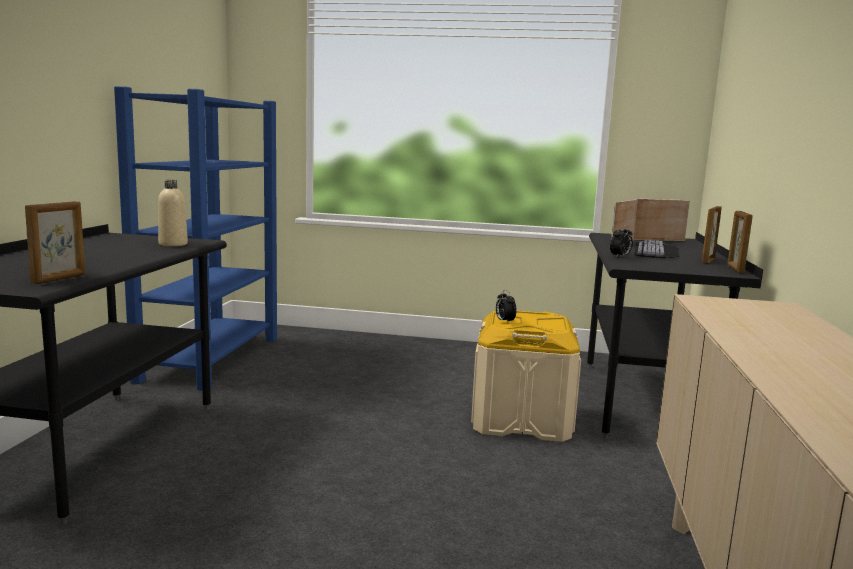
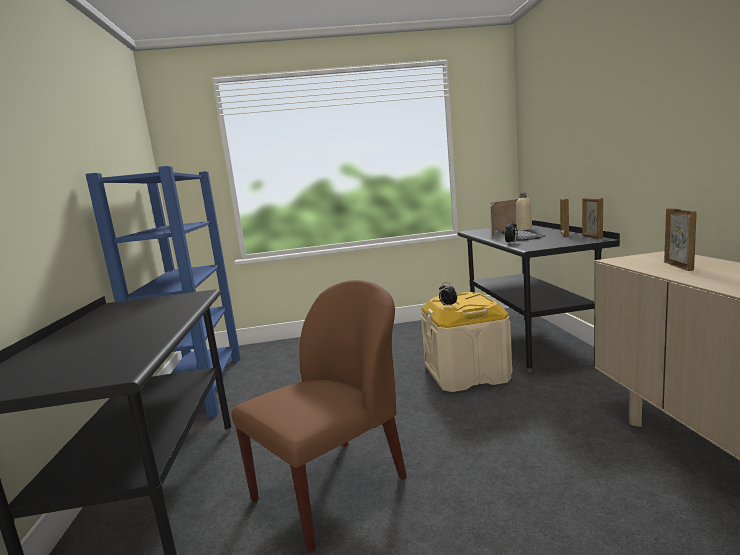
camera: 15 degrees left, 0 degrees up
picture frame [25,201,85,284] -> picture frame moved to [664,208,697,271]
beige bottle [158,180,188,246] -> beige bottle moved to [516,193,532,230]
none -> brown chair [232,280,407,553]

